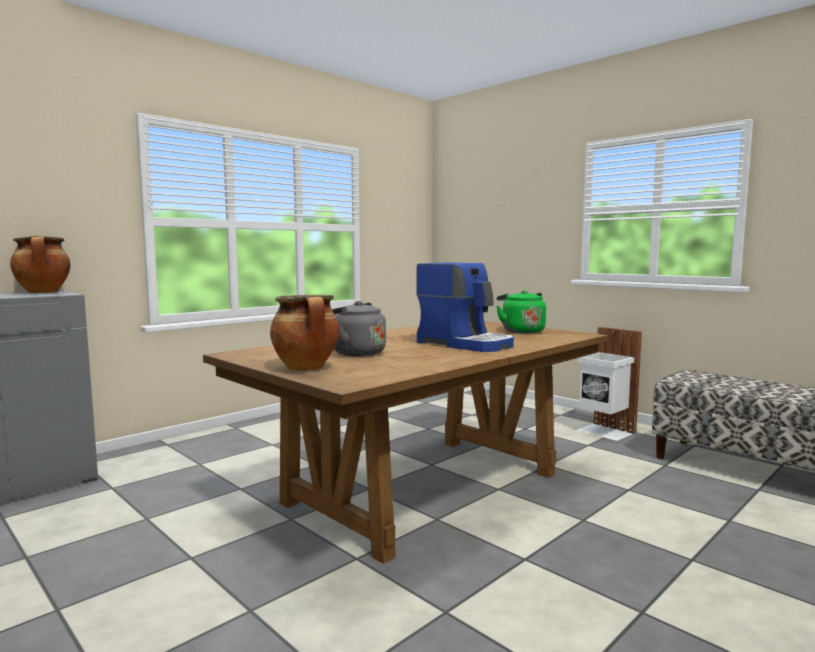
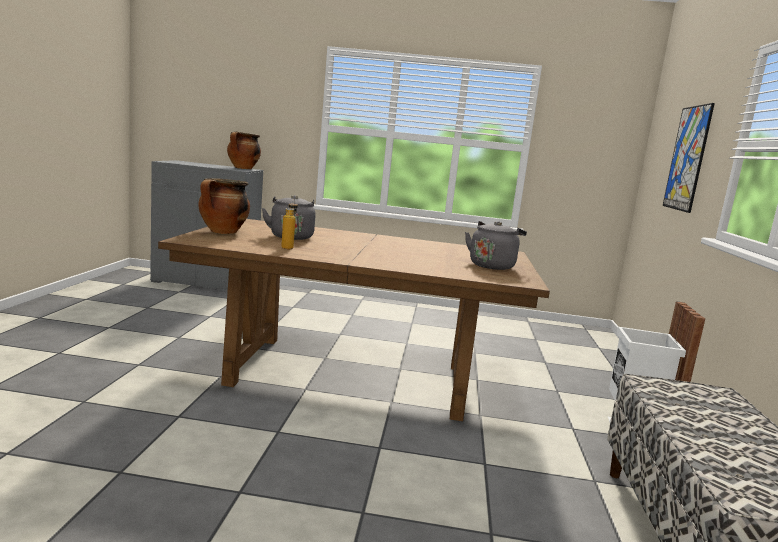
camera: 50 degrees right, 5 degrees up
coffee machine [416,263,514,352] -> none
green kettle [496,290,546,333] -> grey kettle [465,221,527,270]
none -> bottle [281,199,298,249]
none -> picture [663,103,715,213]

